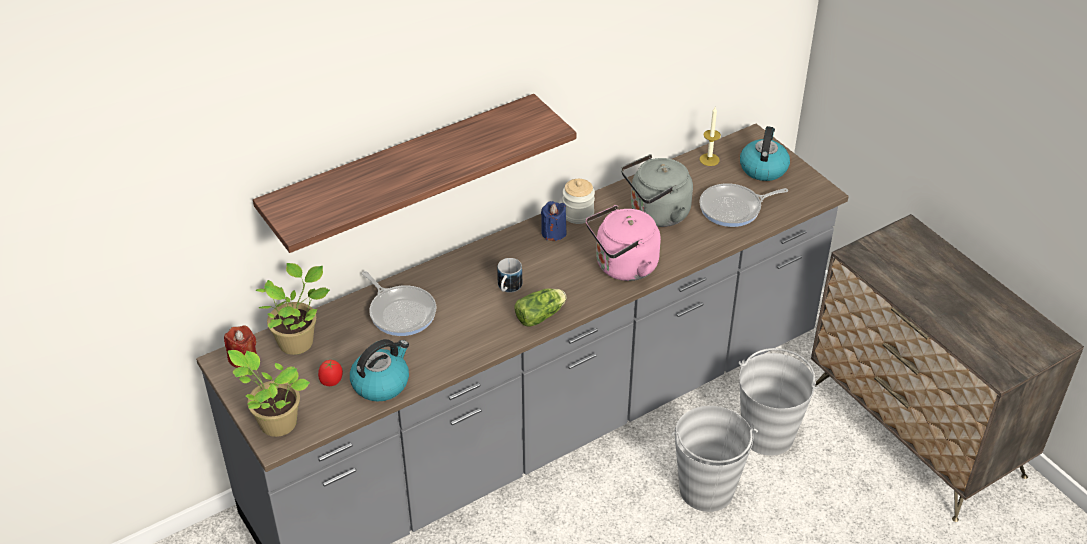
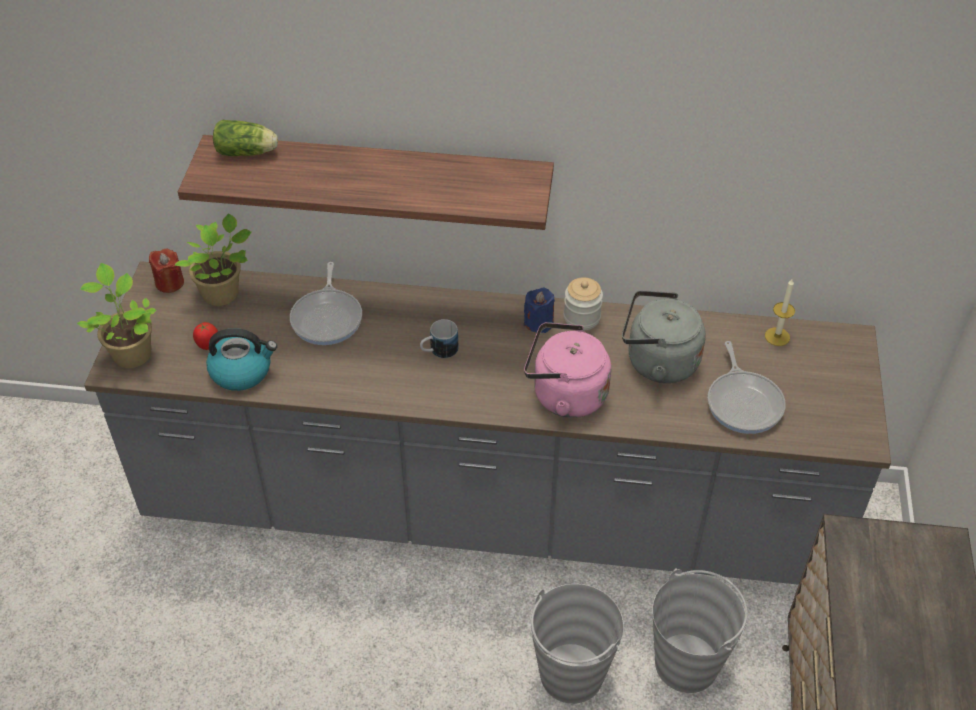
camera: 40 degrees right, 5 degrees up
lettuce [514,288,567,327] -> lettuce moved to [213,120,278,156]
frying pan [699,183,788,227] -> frying pan turned 120 degrees counterclockwise [708,341,786,434]
kettle [740,126,790,181] -> none

